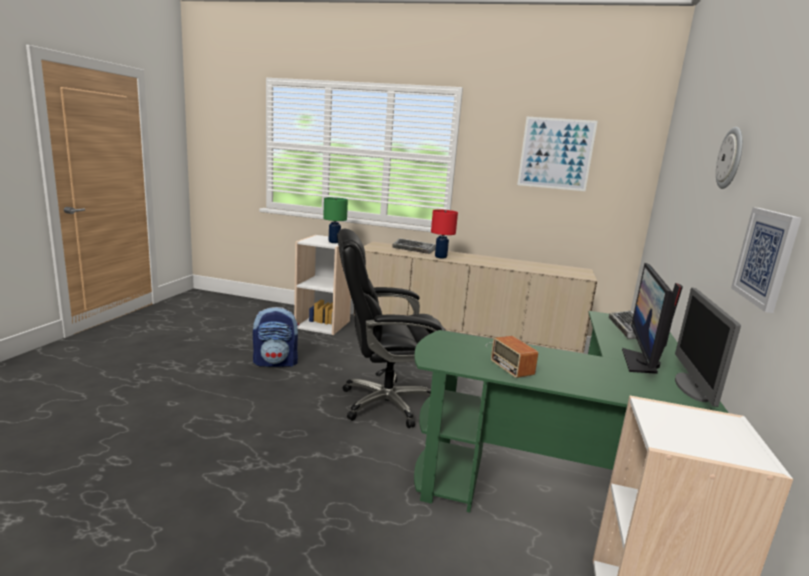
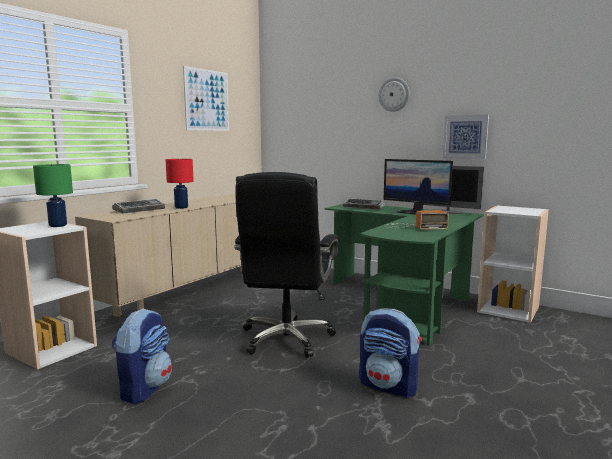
camera: 70 degrees left, 5 degrees down
none -> backpack [359,308,422,398]

